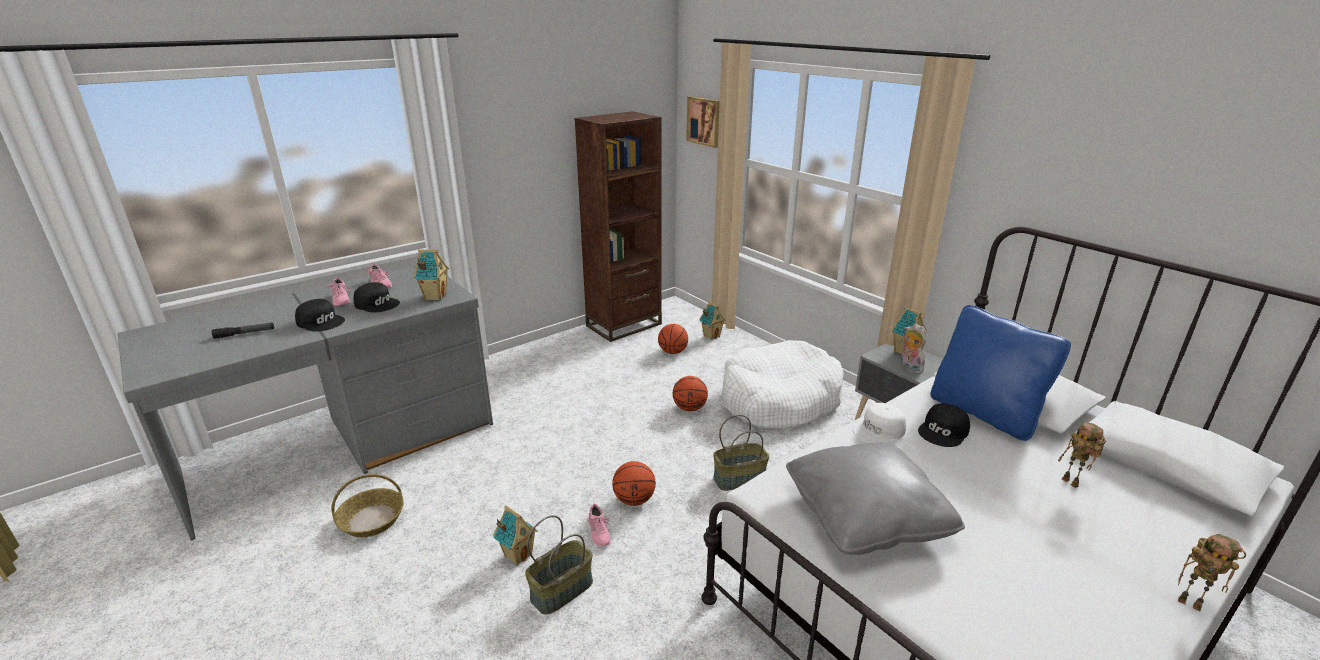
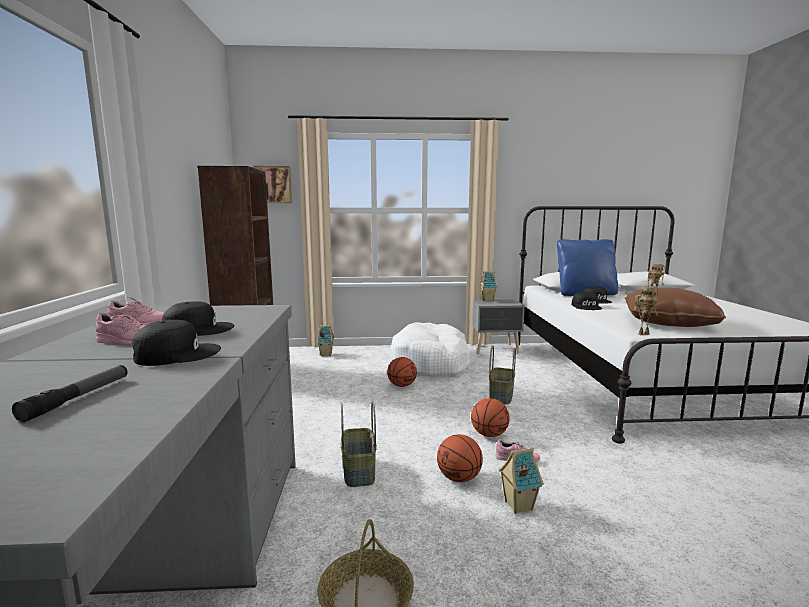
camera: 55 degrees left, 15 degrees down
toy house [414,249,449,301] -> none
basket [525,515,593,615] -> basket moved to [341,401,377,487]
basketball [658,324,688,354] -> basketball moved to [437,434,483,482]
grey pillow [786,442,965,555] -> brown pillow [625,287,726,327]
white cap [853,403,906,444] -> black cap [572,291,602,310]
plush toy [901,323,927,374] -> none
toy robot [1178,534,1246,611] -> toy robot moved to [634,286,658,335]

